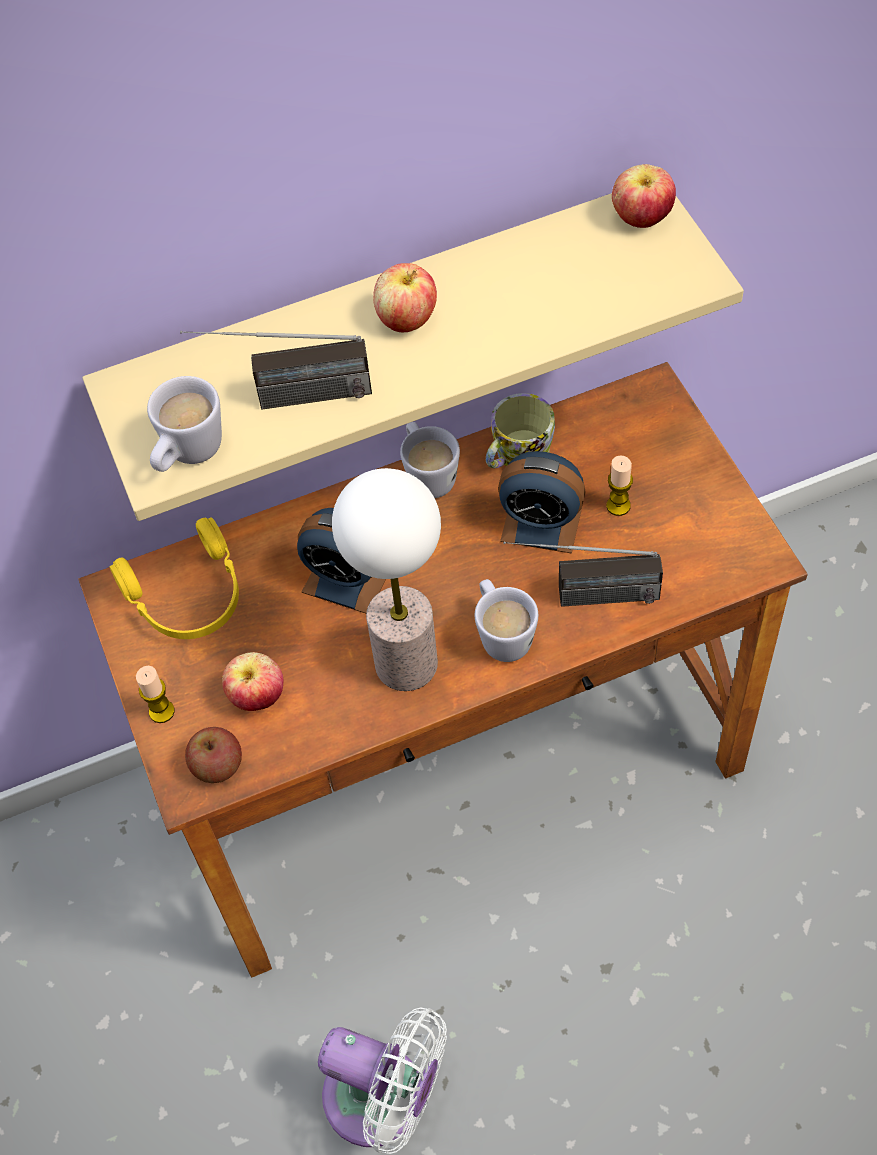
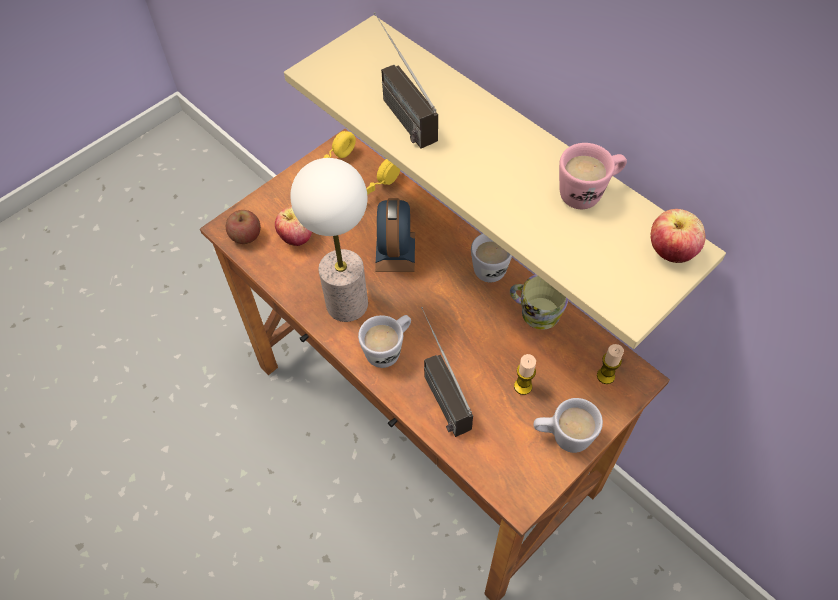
camera: 65 degrees right, 0 degrees up
candle [136,666,175,723] -> candle moved to [597,344,624,384]
white mug [147,376,222,472] -> white mug moved to [534,398,603,453]
white fan [318,1007,447,1154] -> none
apple [373,263,437,333] -> none
alarm clock [498,451,586,554] -> none
none -> pink mug [559,143,627,209]

